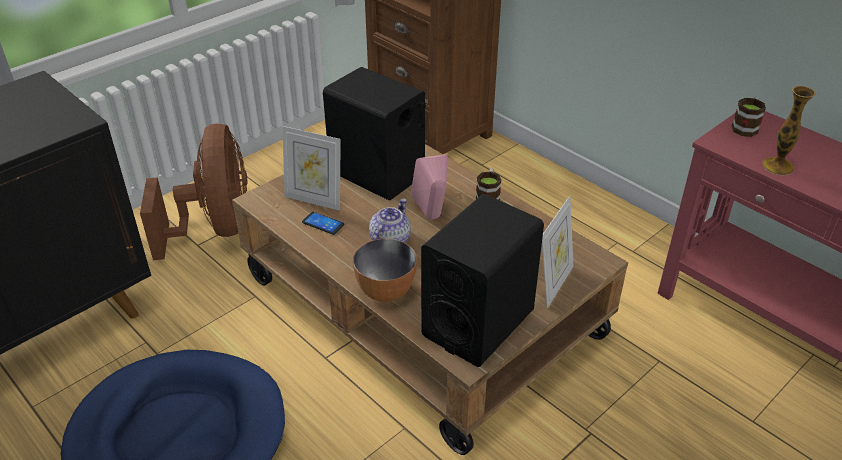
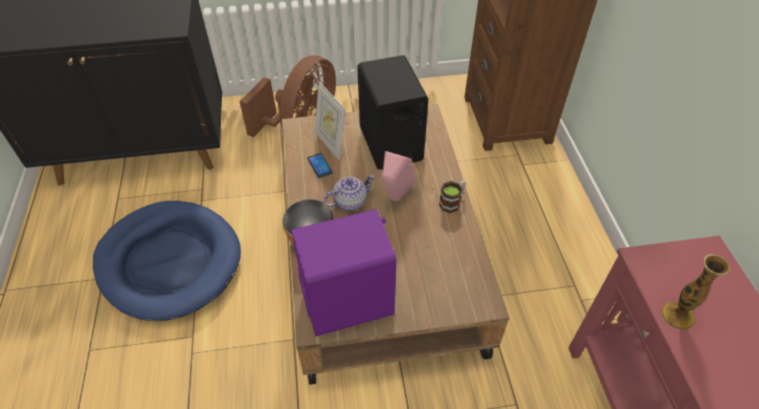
camera: 35 degrees right, 10 degrees up
black speaker [421,194,544,367] -> purple speaker [292,209,396,336]
picture frame [542,196,574,308] -> none
mug [732,97,766,137] -> none

